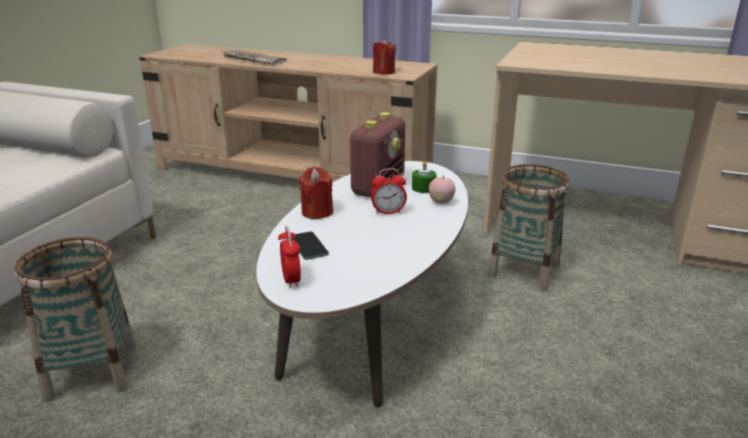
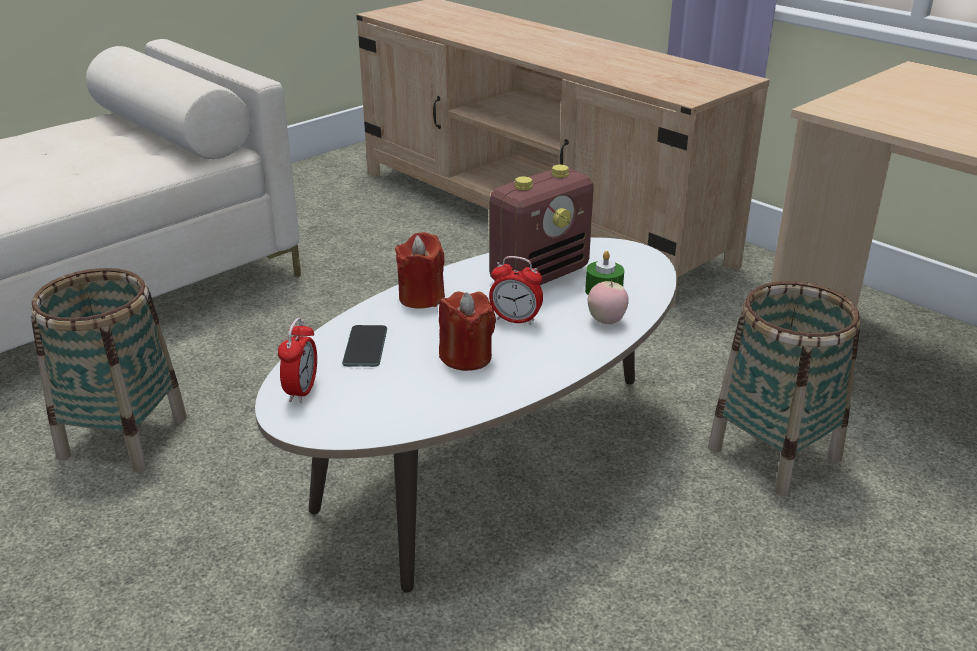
camera: 25 degrees right, 5 degrees up
newspaper [221,50,287,65] -> none
red candle [373,39,396,74] -> red candle moved to [439,291,496,371]

